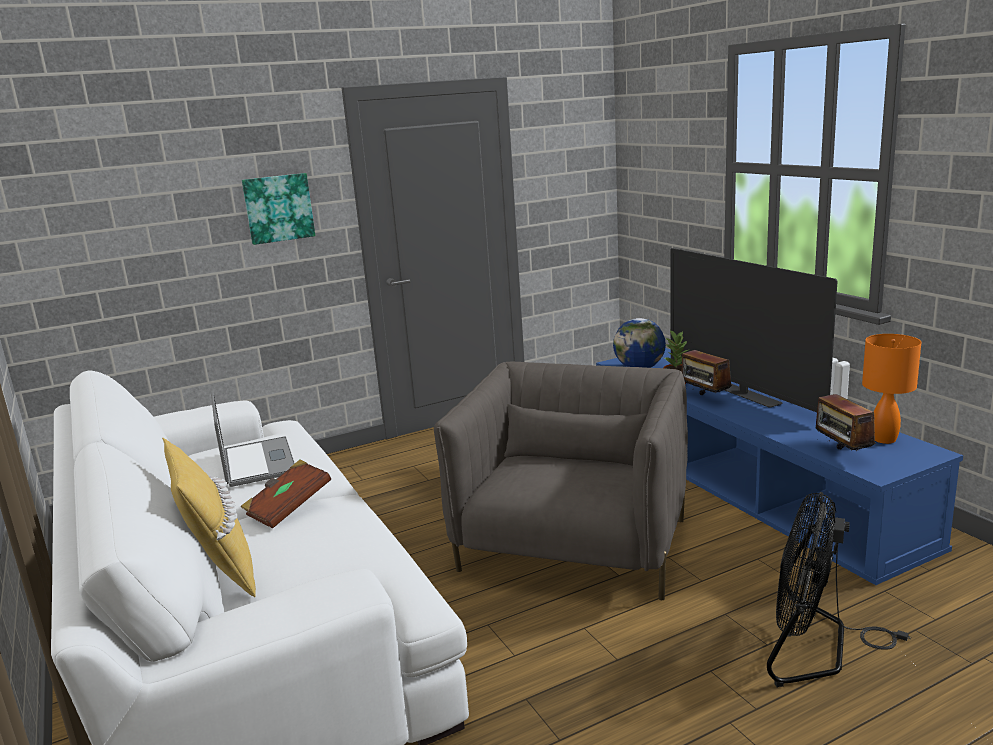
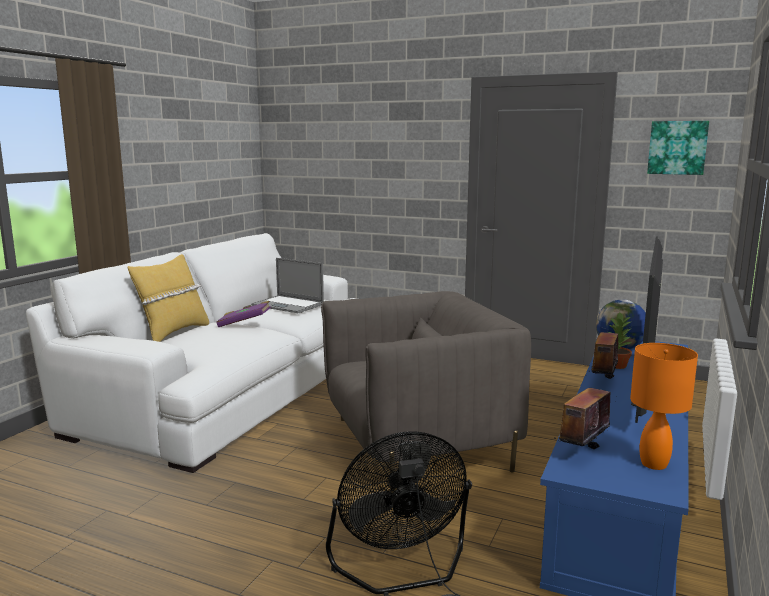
camera: 50 degrees right, 5 degrees down
laptop [211,392,295,487] -> laptop turned 90 degrees clockwise [251,258,324,313]
brown book [241,459,331,529] -> purple book [217,301,271,327]
picture [242,173,315,245] -> picture moved to [647,121,709,175]

